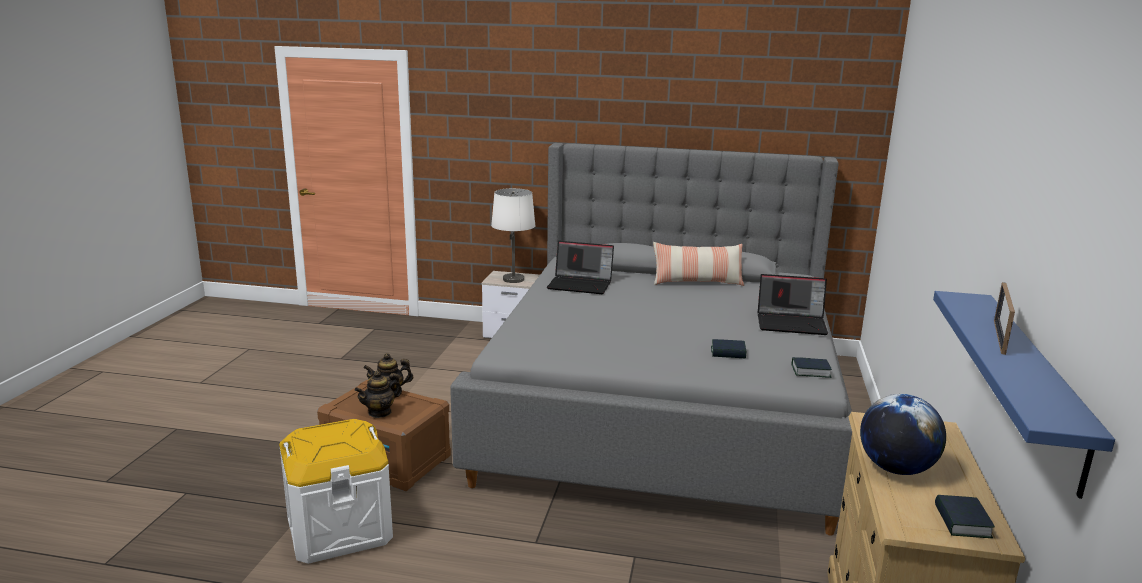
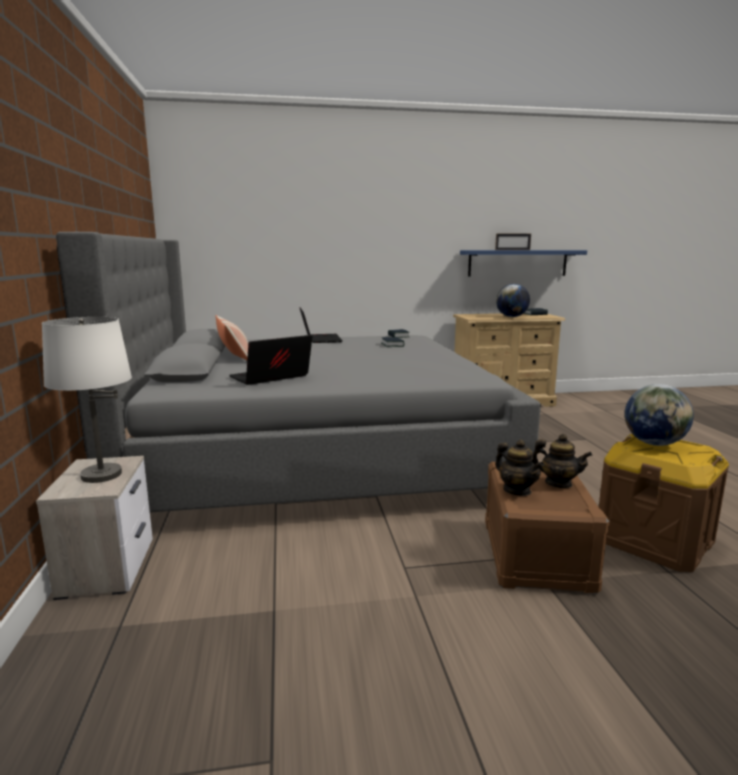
camera: 110 degrees left, 5 degrees down
white storage box [279,419,393,564] -> brown storage box [599,434,729,572]
laptop [547,241,614,294] -> laptop turned 120 degrees counterclockwise [229,335,312,385]
none -> globe [625,384,694,446]

